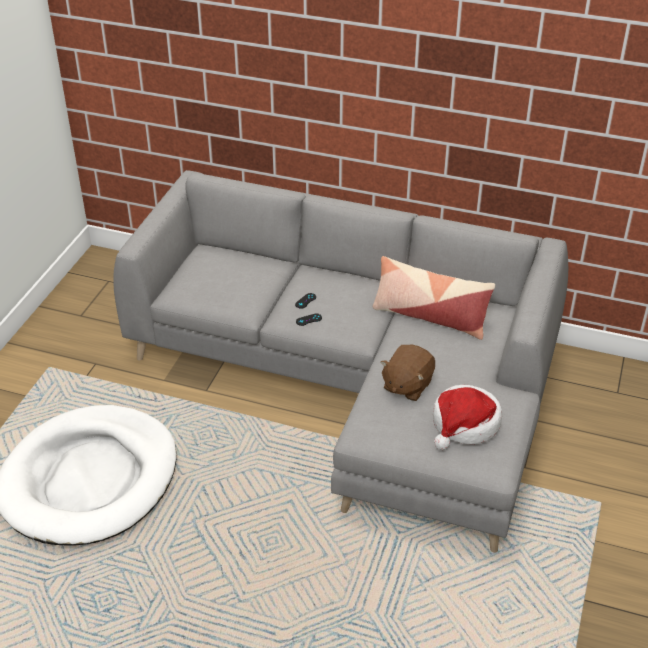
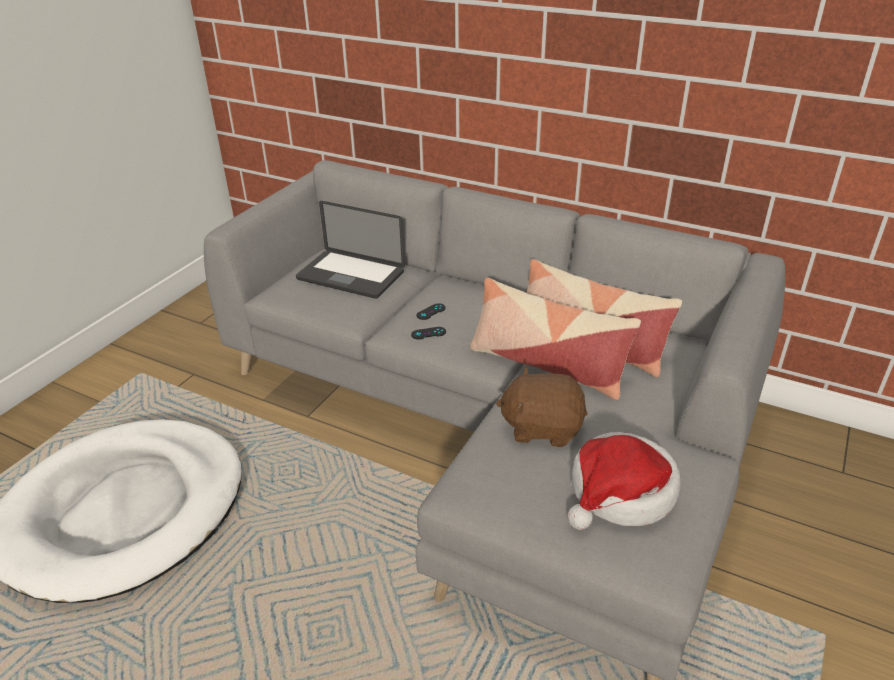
camera: 10 degrees right, 5 degrees down
brown plush toy [381,345,435,401] -> brown plush toy turned 60 degrees clockwise [496,367,587,447]
none -> laptop [296,201,405,299]
none -> pillow [470,278,641,400]

